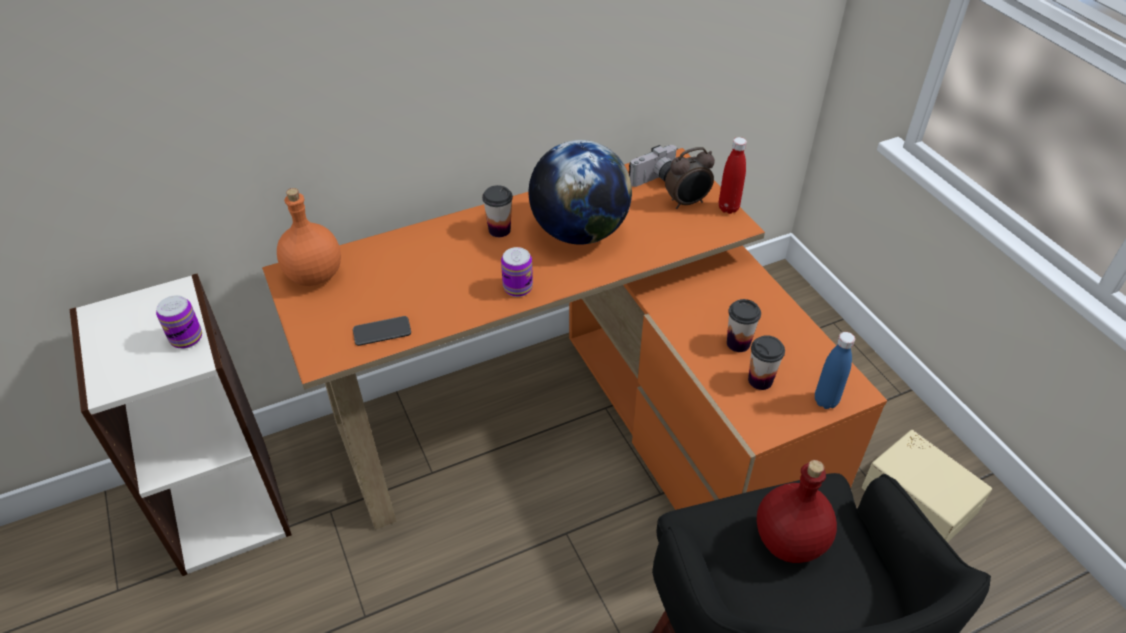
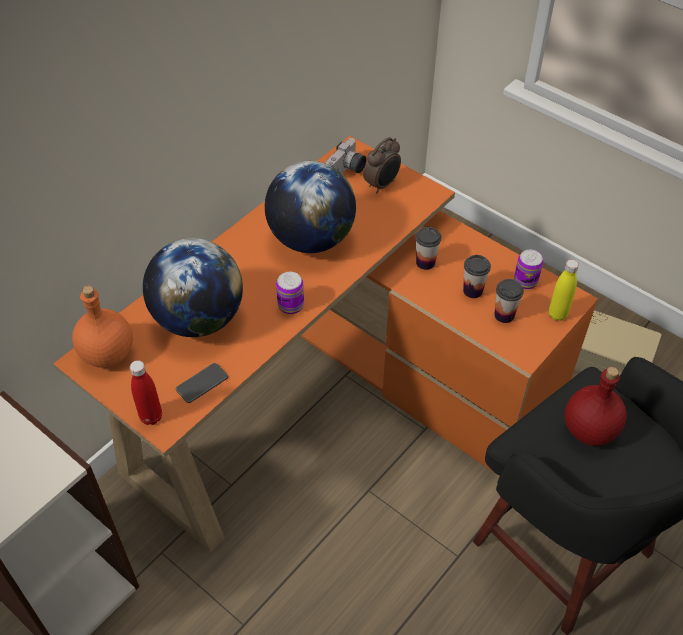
camera: 25 degrees left, 5 degrees up
can [156,295,202,349] -> can moved to [514,250,543,289]
cup [482,185,513,237] -> cup moved to [415,227,441,270]
red bottle [719,137,747,214] -> red bottle moved to [130,360,162,425]
blue bottle [815,332,855,409] -> yellow bottle [549,259,579,321]
none -> globe [143,238,243,337]

